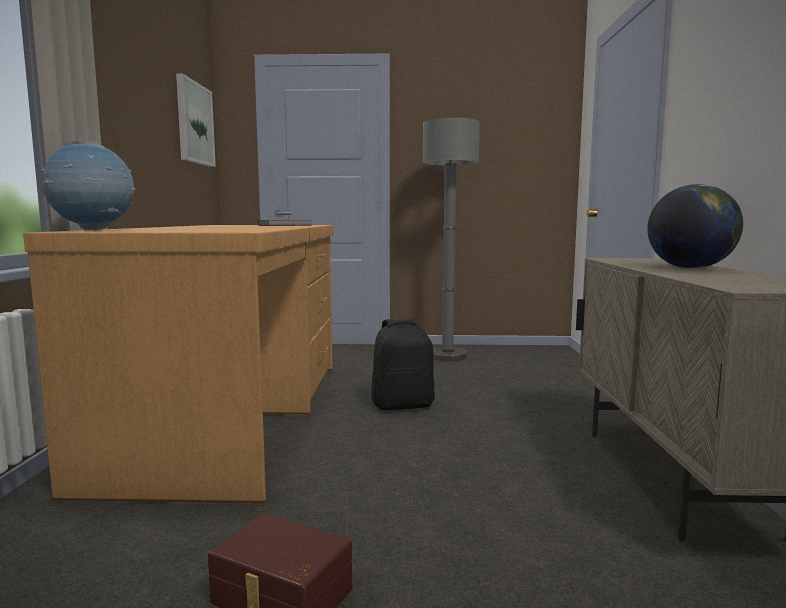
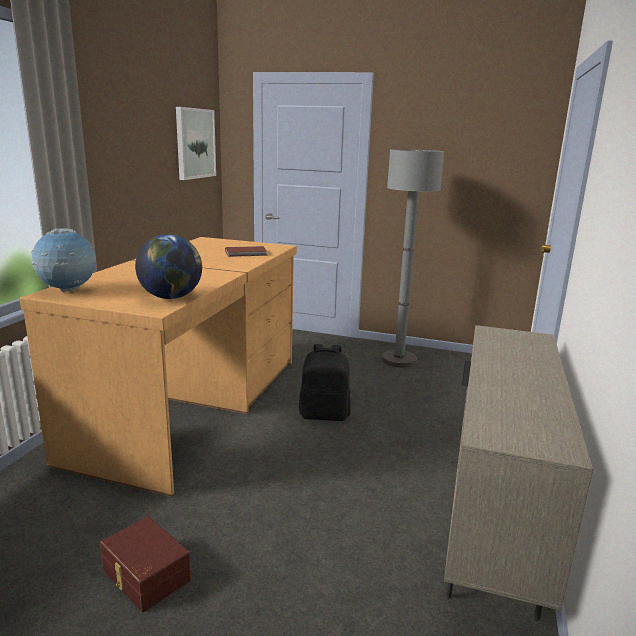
camera: 15 degrees right, 10 degrees up
globe [647,184,743,269] -> globe moved to [135,234,202,299]

